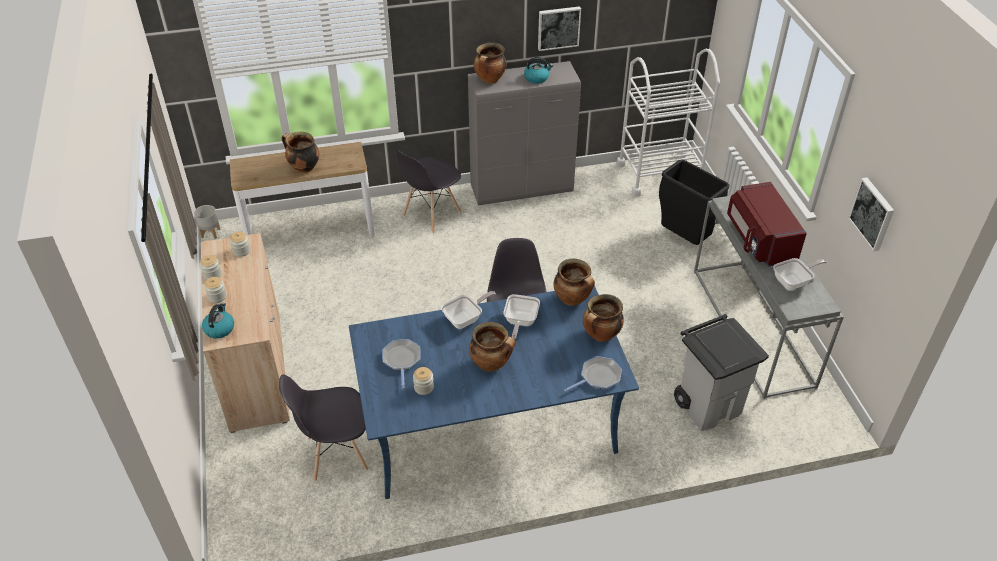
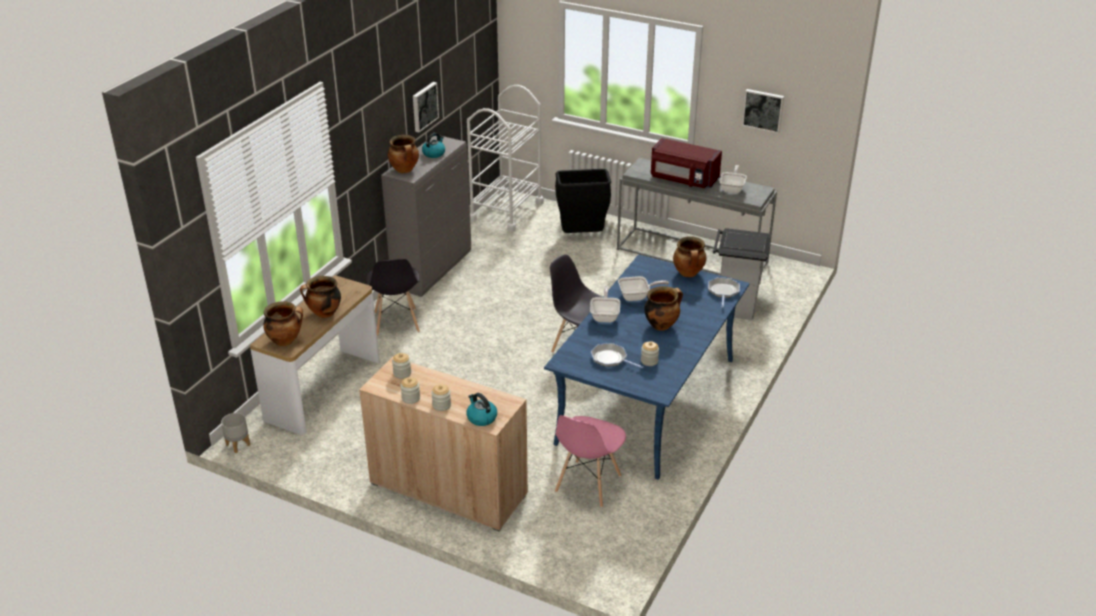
camera: 50 degrees left, 10 degrees down
grey chair [279,374,368,481] -> pink chair [555,415,626,507]
frying pan [503,294,540,339] -> frying pan turned 60 degrees counterclockwise [618,276,669,301]
cooking pot [554,259,595,306] -> cooking pot moved to [263,301,303,346]

